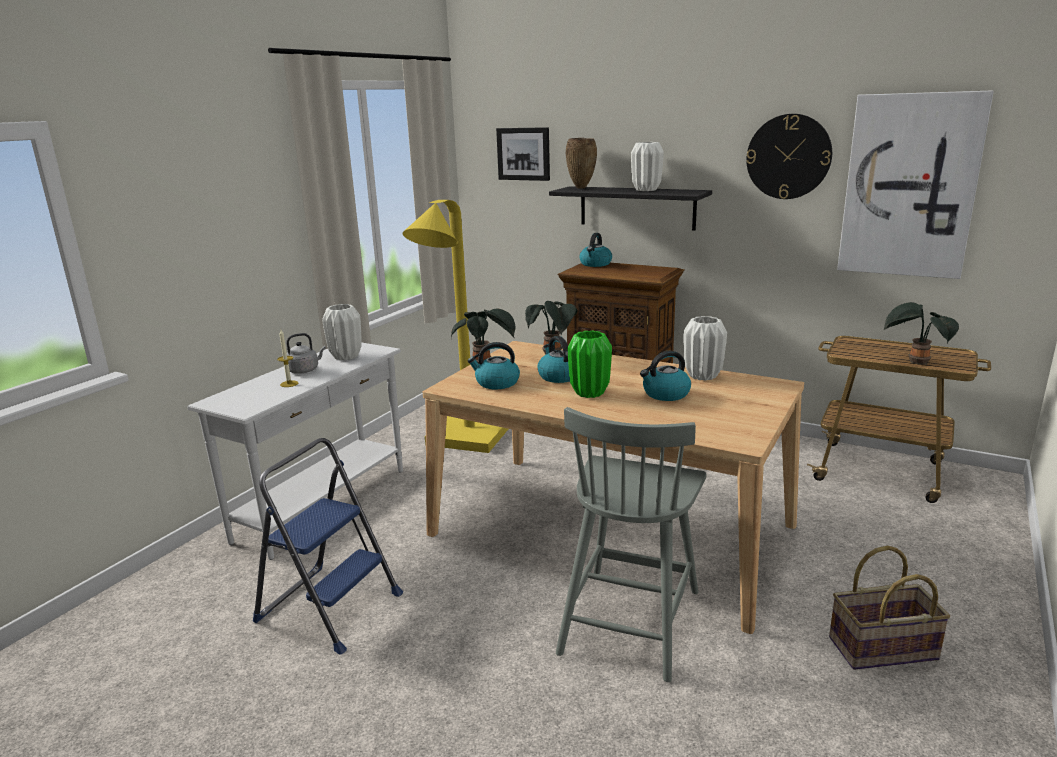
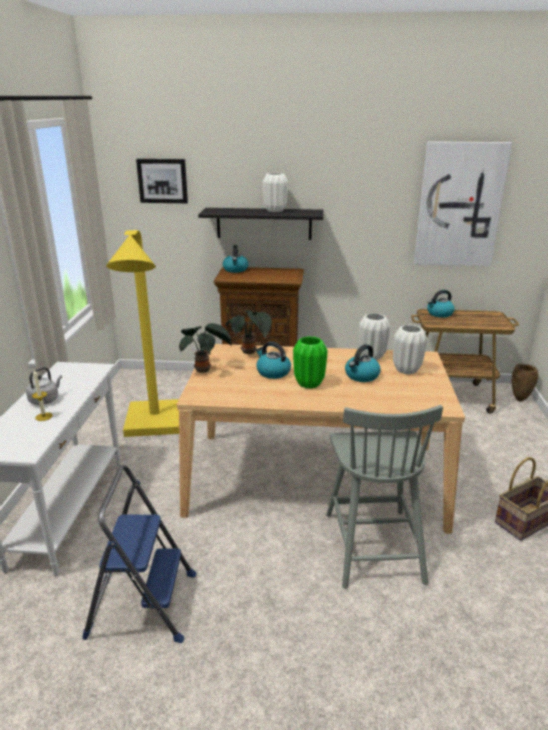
camera: 25 degrees left, 5 degrees up
white vase [322,304,362,360] -> white vase moved to [393,325,427,374]
kettle [467,342,520,389] -> kettle moved to [427,290,455,318]
brown vase [566,138,597,189] -> brown vase moved to [512,364,538,401]
wall clock [746,114,832,199] -> none
potted plant [883,302,959,365] -> none

